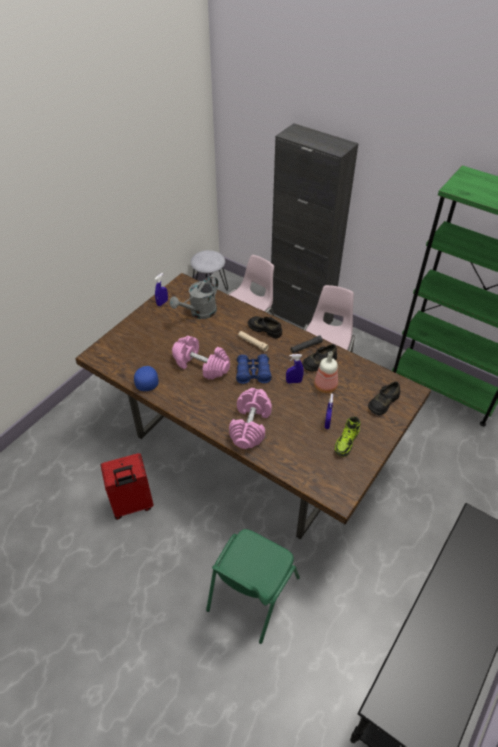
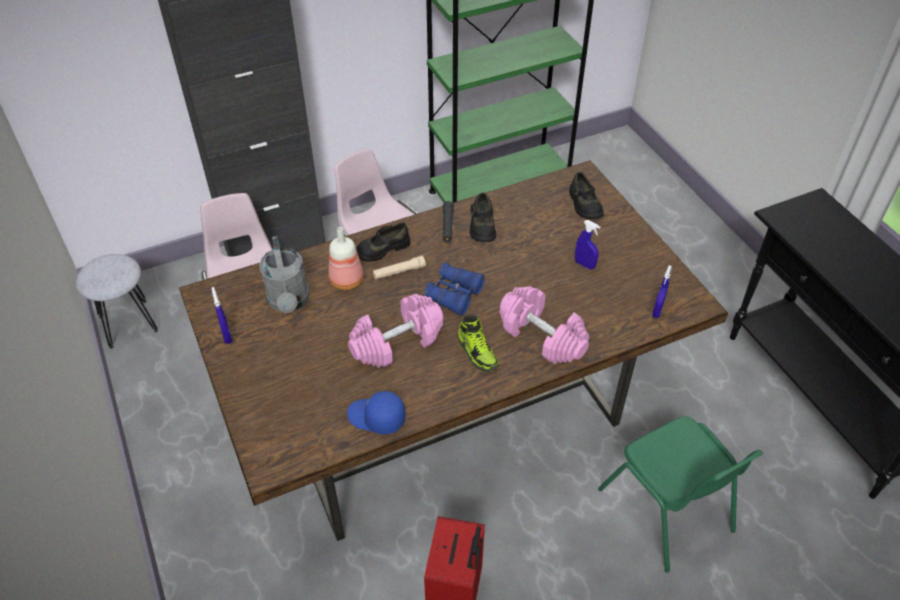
camera: 60 degrees left, 0 degrees up
blue spray bottle [286,354,304,384] -> blue spray bottle moved to [652,265,672,318]
bottle [314,351,338,393] -> bottle moved to [329,227,364,290]
shoe [334,417,361,457] -> shoe moved to [457,314,499,372]

